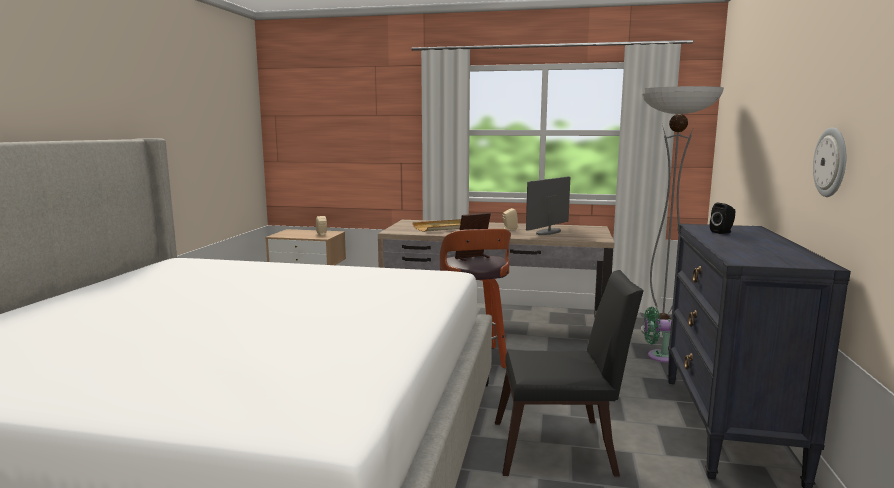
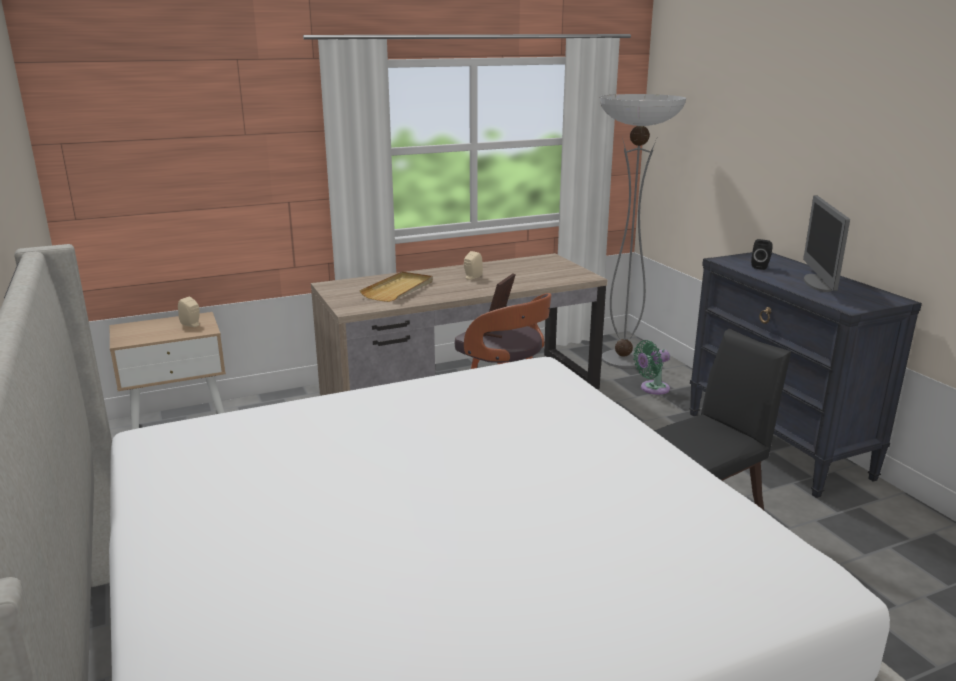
camera: 35 degrees left, 10 degrees up
monitor [526,177,570,235] -> monitor moved to [803,196,850,292]
wall clock [813,127,846,197] -> none

